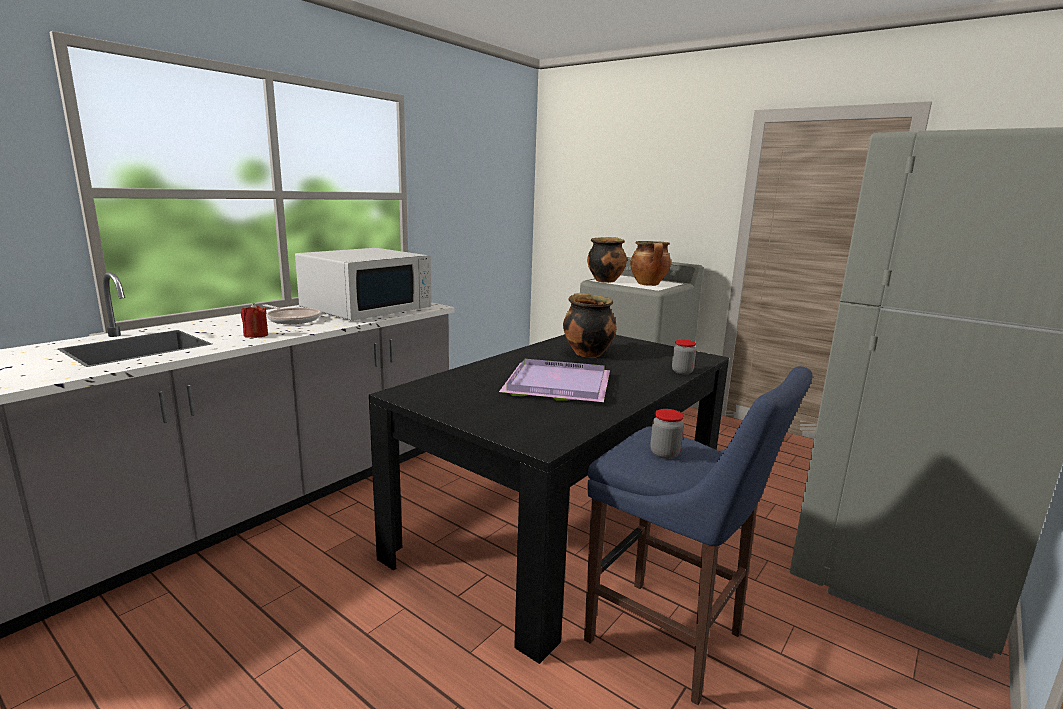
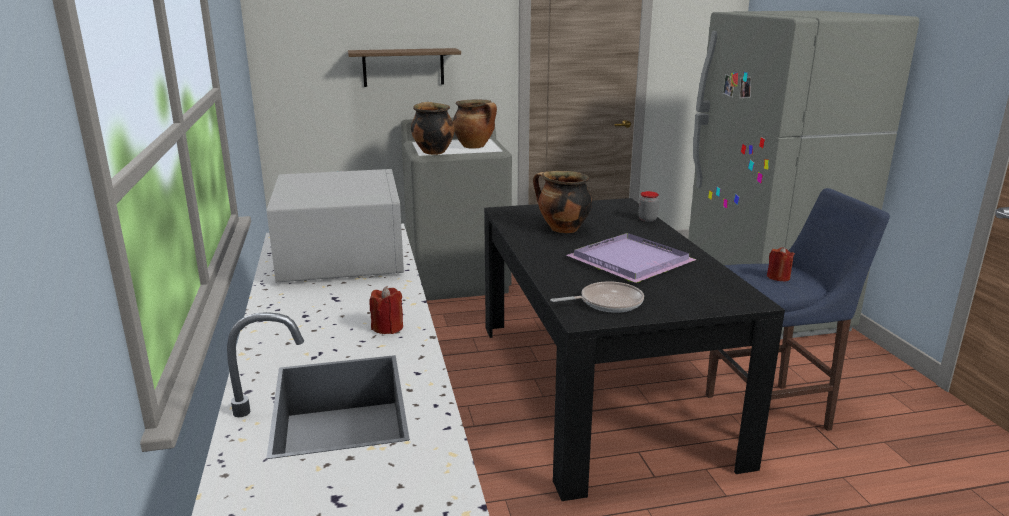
camera: 50 degrees left, 5 degrees up
frying pan [262,304,321,324] -> frying pan moved to [550,281,644,313]
jar [650,409,684,459] -> red candle [767,247,795,281]
none -> shelf [348,48,461,87]

